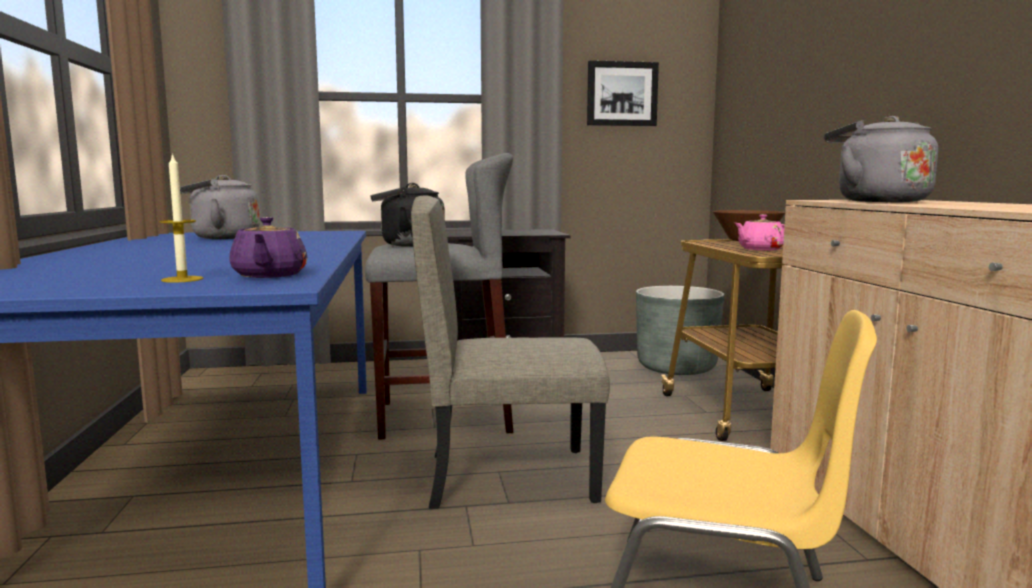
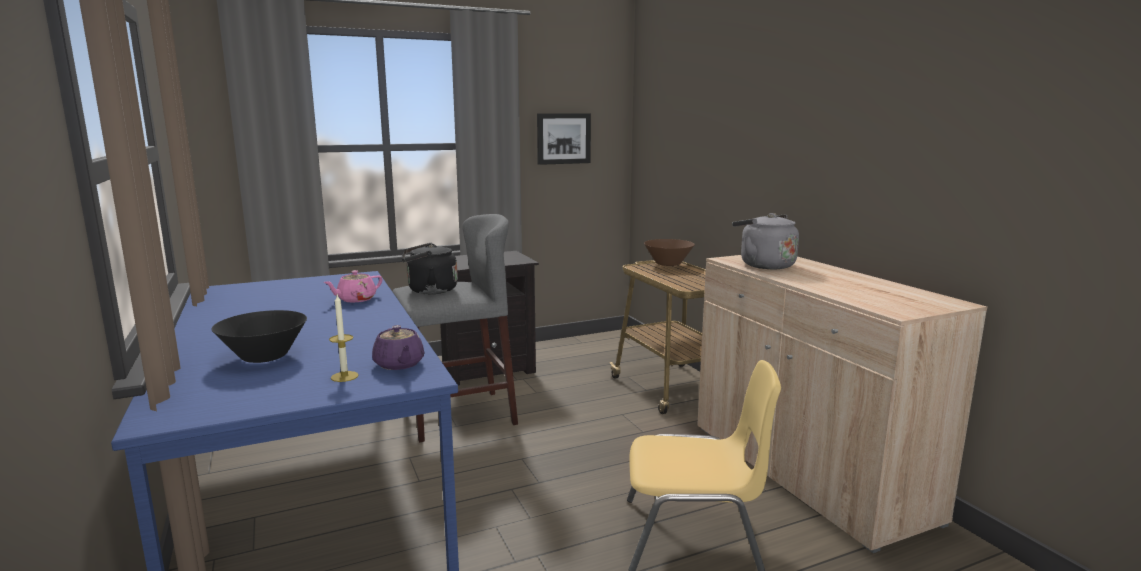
camera: 15 degrees left, 5 degrees up
grey kettle [180,175,260,239] -> none
beige chair [411,196,610,509] -> none
grey planter [636,286,724,375] -> none
pink teapot [735,214,785,250] -> pink teapot moved to [324,270,382,303]
none -> black bowl [212,310,307,363]

